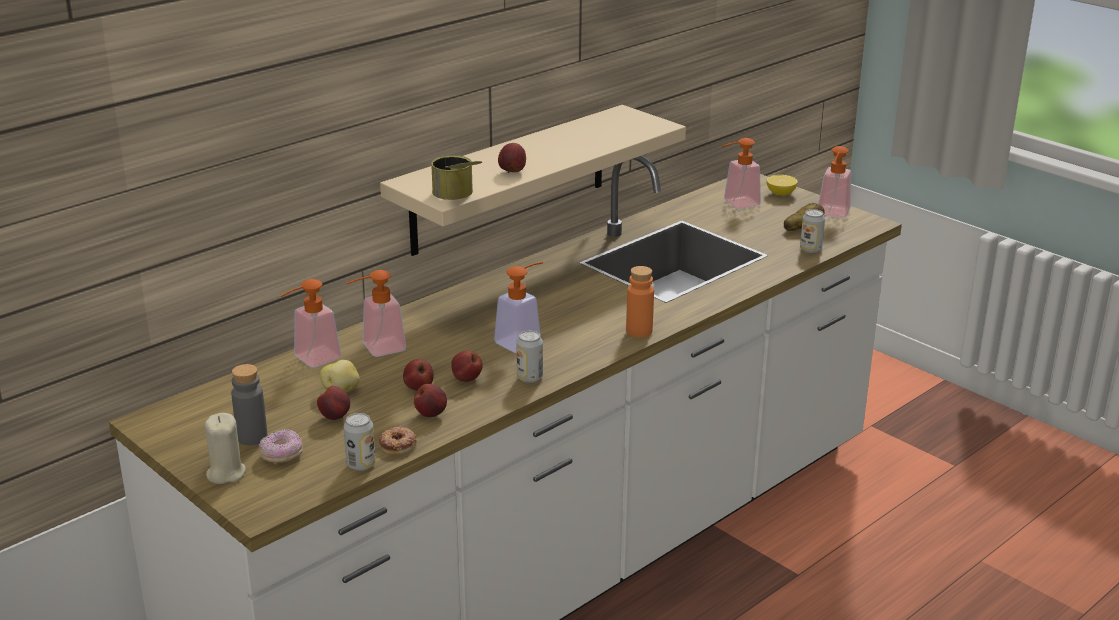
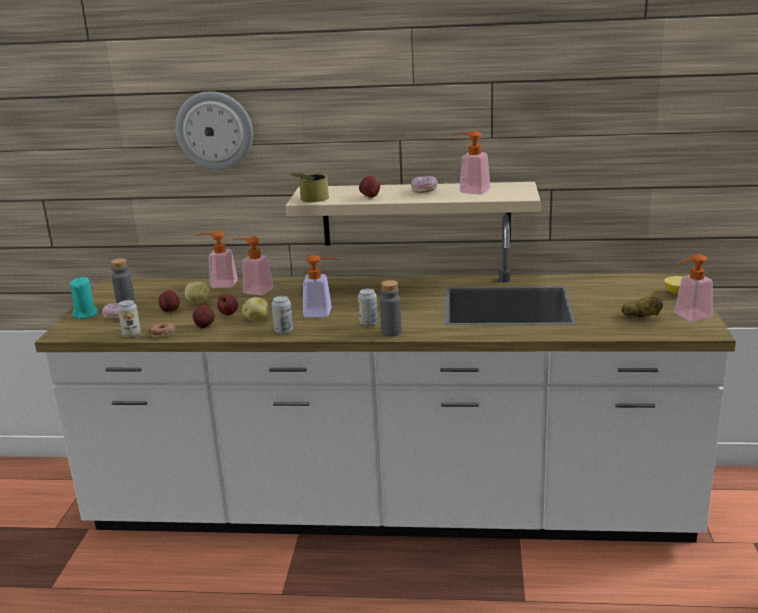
camera: 50 degrees right, 5 degrees down
beige candle [205,413,246,484] -> turquoise candle [69,277,98,319]
apple [451,350,483,382] -> potato [242,297,268,321]
orange bottle [626,266,654,338] -> grey bottle [380,280,402,337]
soap dispenser [721,138,761,209] -> soap dispenser moved to [452,131,490,194]
can [800,209,825,253] -> can moved to [358,289,378,326]
none -> wall clock [175,91,253,170]
none -> donut [411,176,438,193]

